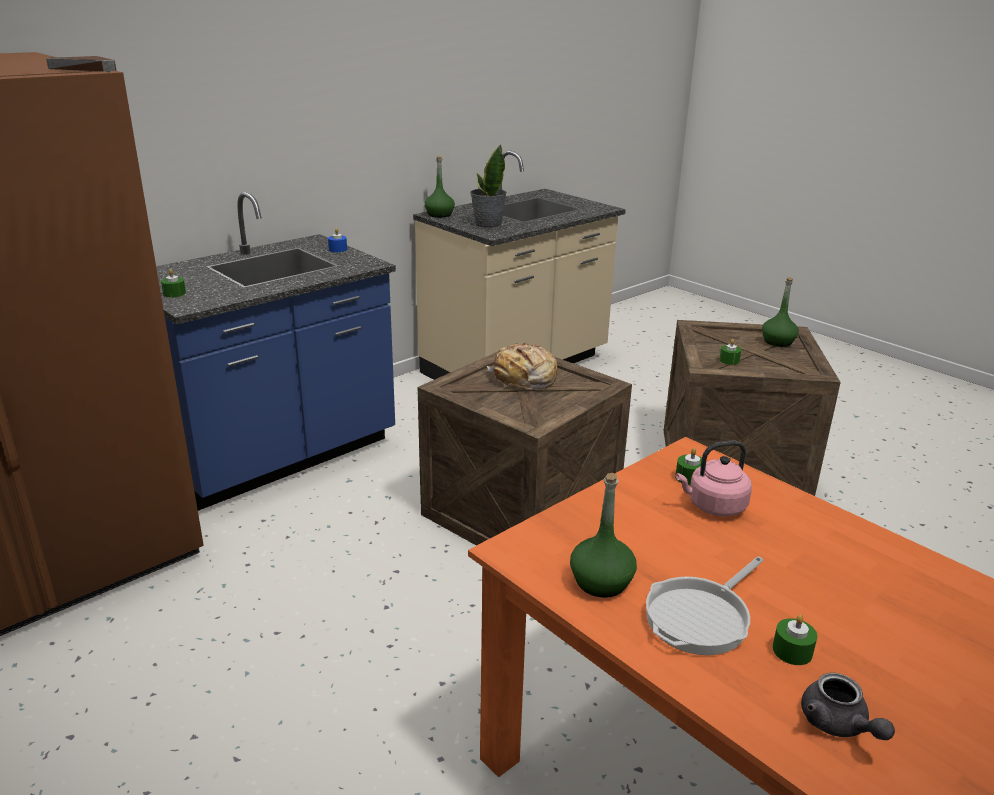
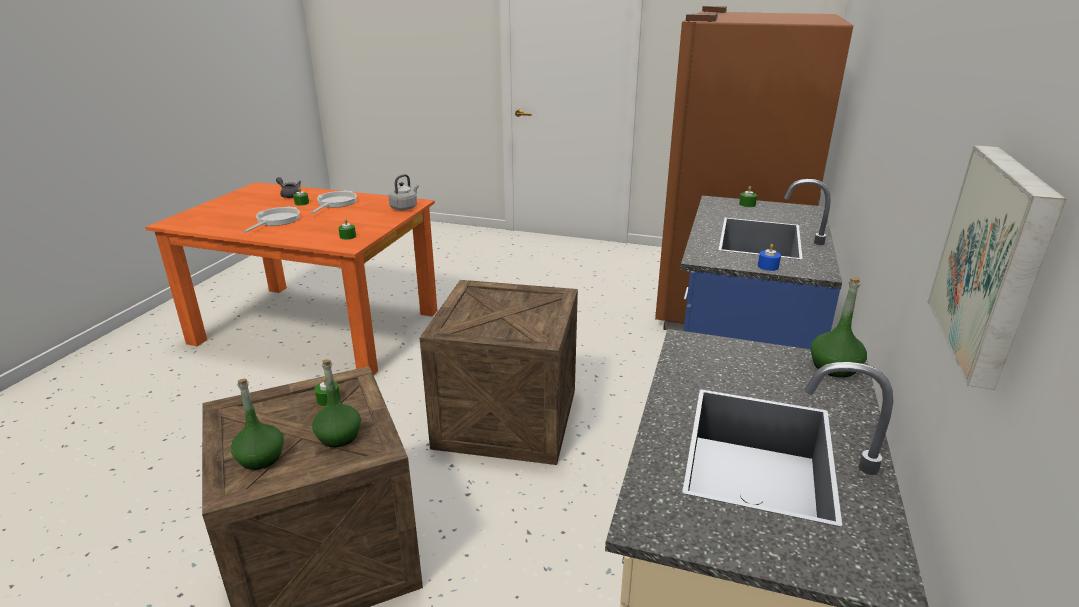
camera: 150 degrees right, 0 degrees up
potted plant [470,144,507,228] -> none
bread [487,343,558,390] -> none
green bottle [570,473,637,598] -> green bottle moved to [312,359,361,447]
pink kettle [676,441,752,517] -> none
none -> frying pan [243,207,300,233]
none -> grey kettle [389,174,419,210]
none -> picture [927,145,1066,390]

